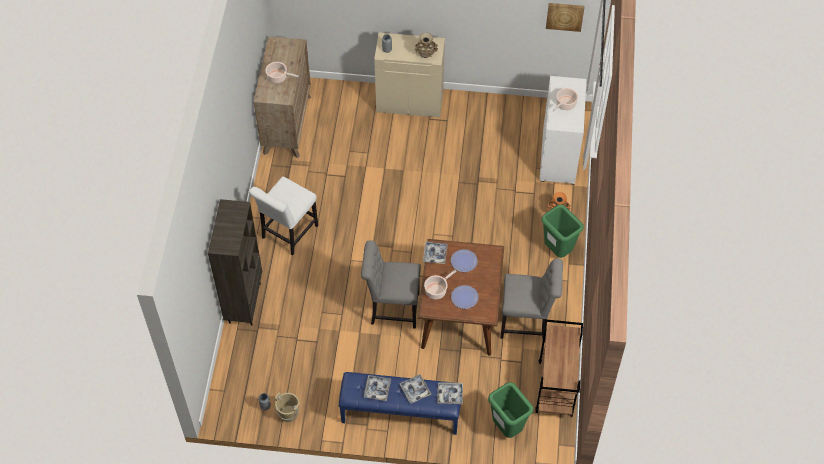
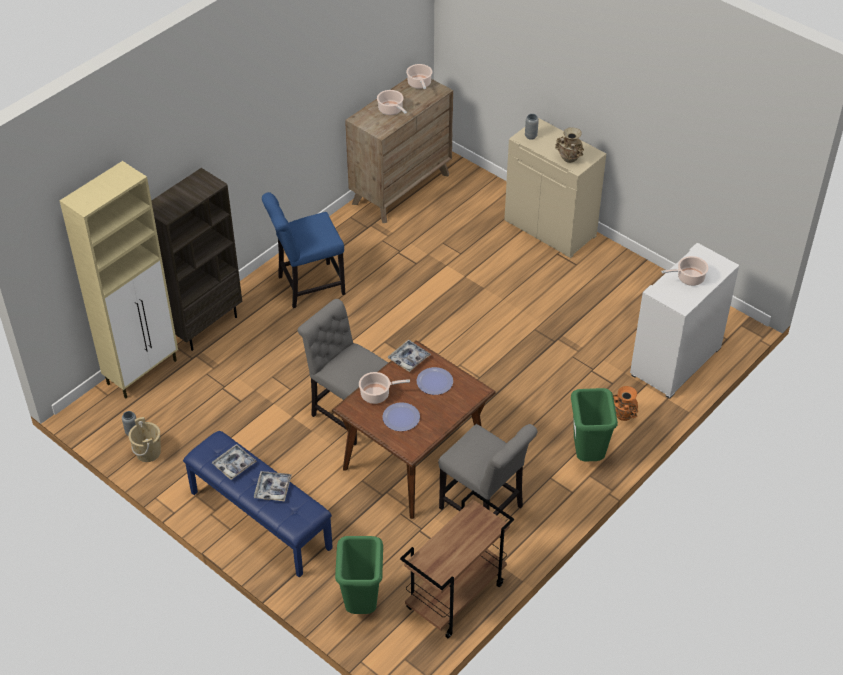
camera: 35 degrees right, 10 degrees down
white chair [249,176,318,255] -> blue chair [262,192,345,308]
tray [437,382,463,404] -> none
picture [546,3,584,32] -> none
none -> beige cabinet [59,161,178,398]
none -> cooking pot [406,64,432,89]

